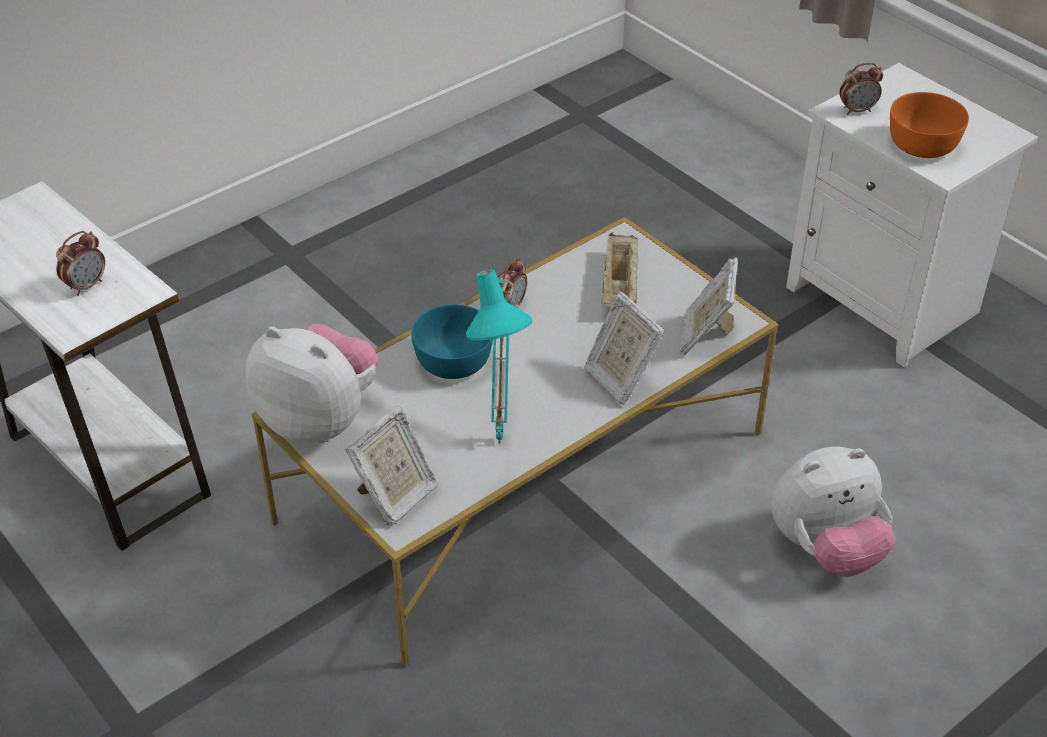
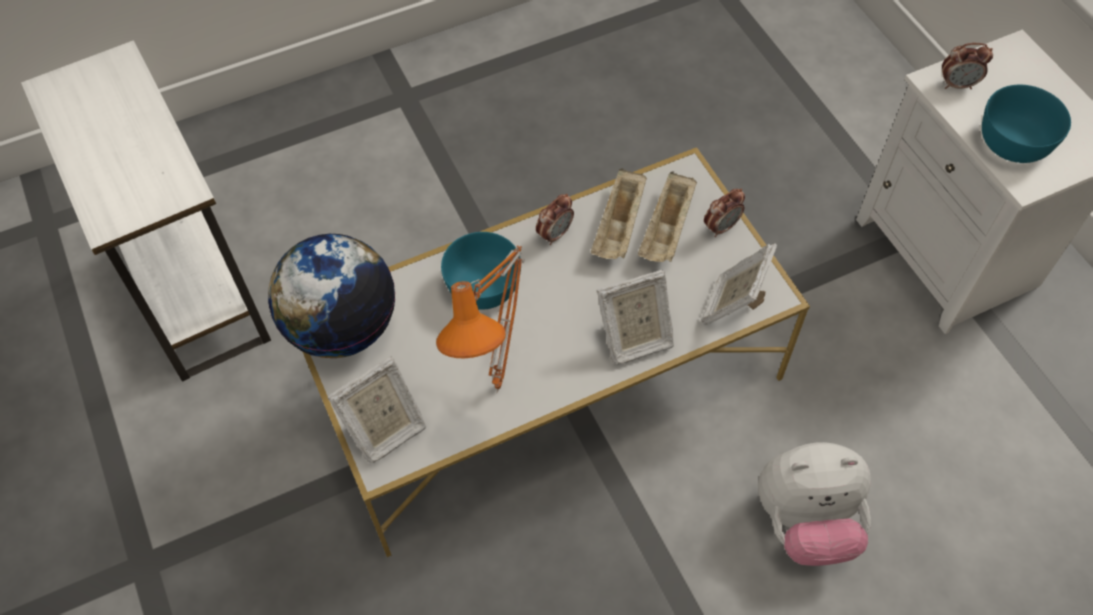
camera: 15 degrees right, 15 degrees up
alarm clock [56,231,105,296] -> alarm clock moved to [704,189,745,237]
plush toy [245,323,378,443] -> globe [268,234,395,358]
turquoise table lamp [466,269,532,446] -> orange table lamp [436,245,524,392]
picture frame [584,291,665,405] -> picture frame turned 90 degrees counterclockwise [597,269,674,364]
orange bowl [890,92,969,158] -> turquoise bowl [982,85,1071,163]
none -> beige tray [591,168,647,259]

